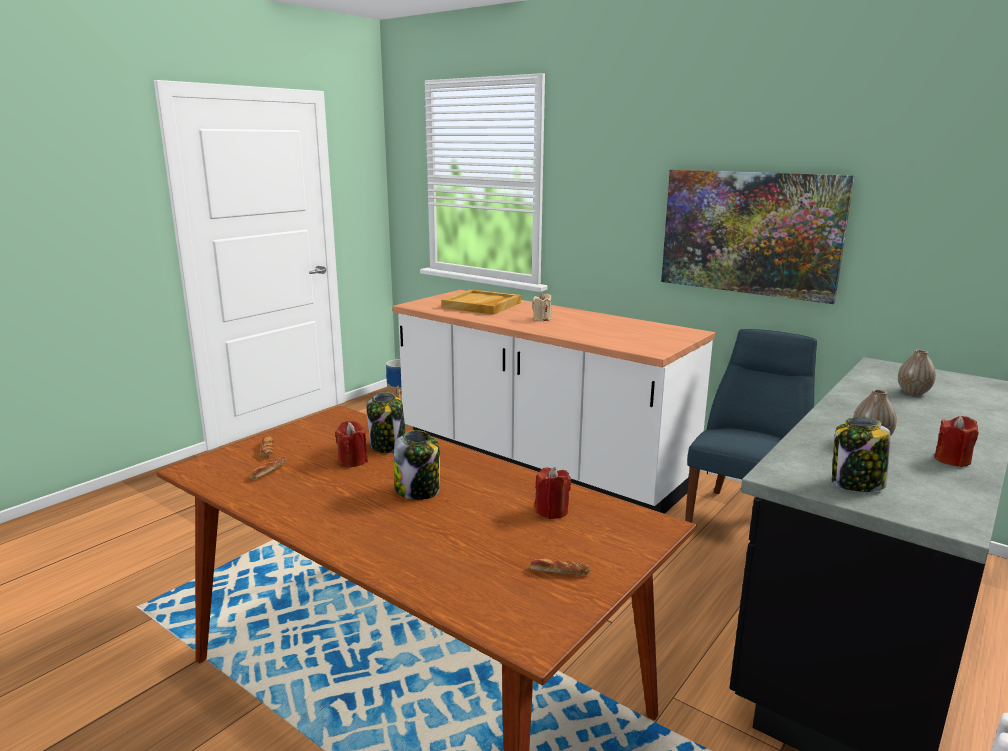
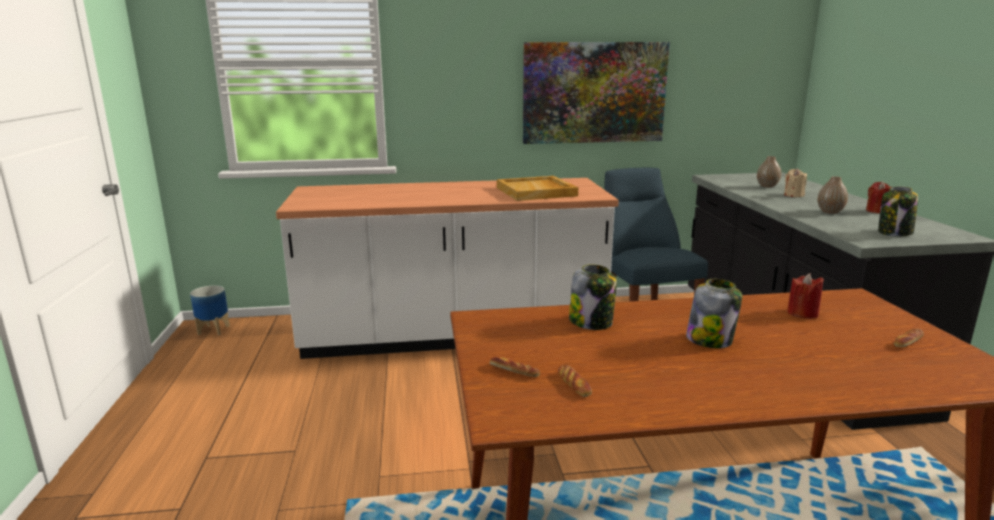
camera: 45 degrees left, 0 degrees up
red candle [335,421,368,467] -> none
beige tray [441,289,521,315] -> beige tray moved to [497,176,578,201]
beige candle [532,293,552,321] -> beige candle moved to [784,168,807,197]

